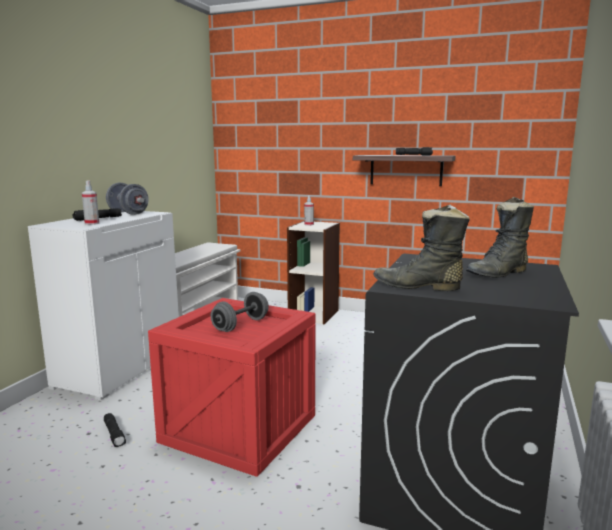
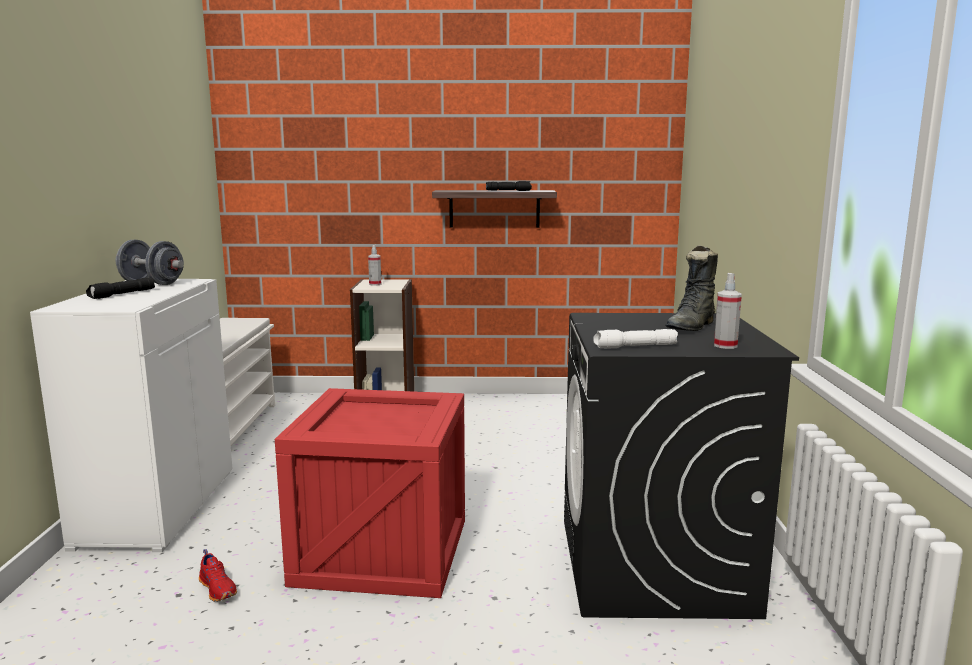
camera: 20 degrees left, 0 degrees up
spray bottle [82,180,99,225] -> spray bottle moved to [714,273,742,349]
black flashlight [104,413,126,447] -> red shoe [199,549,237,602]
grey dumbbell [211,292,269,332] -> none
black boot [373,204,470,291] -> white flashlight [594,329,678,349]

